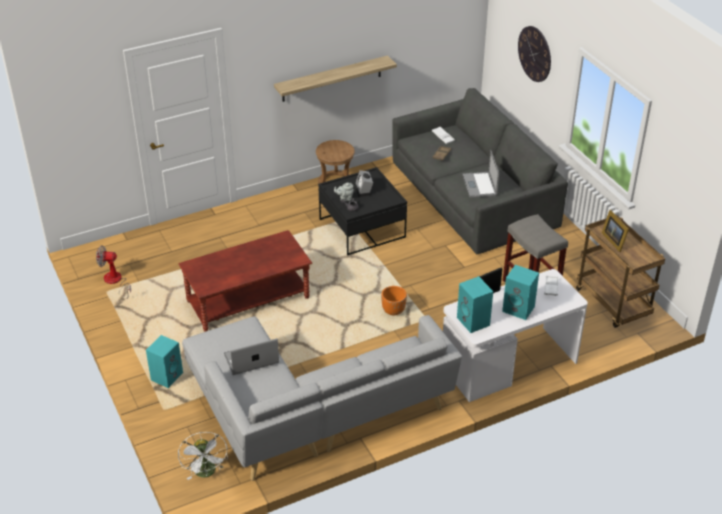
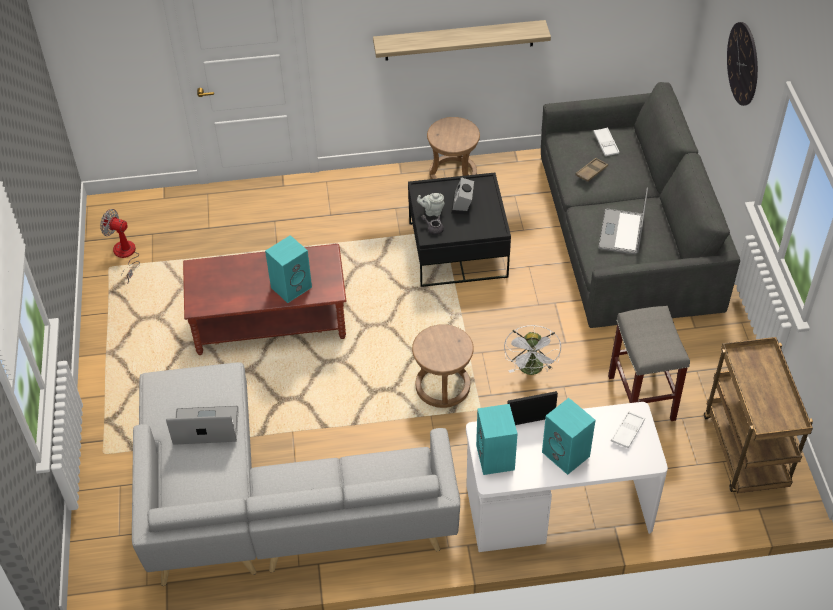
camera: 20 degrees right, 10 degrees up
turquoise speaker [146,335,183,388] -> turquoise speaker moved to [265,235,312,303]
white fan [178,432,228,480] -> white fan moved to [504,325,561,375]
orange planter [381,286,407,315] -> brown stool [412,324,474,408]
picture frame [602,210,629,252] -> none

